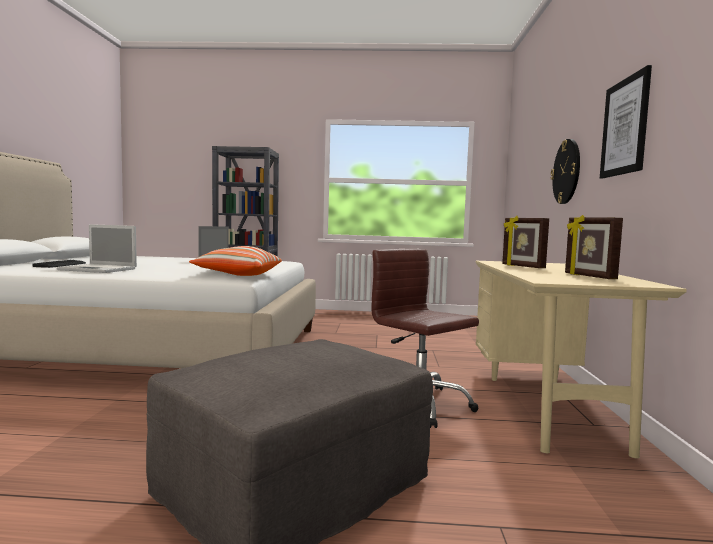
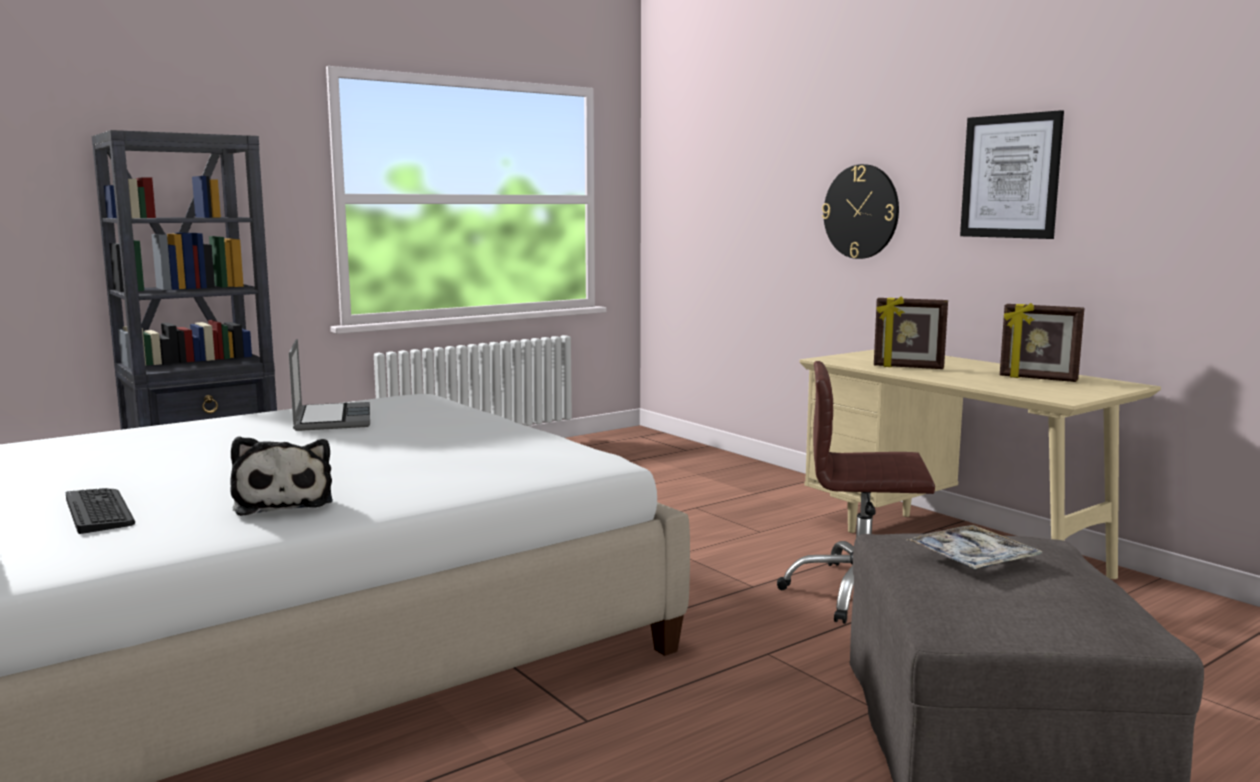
camera: 40 degrees left, 5 degrees up
laptop [57,224,137,273] -> plush toy [230,436,333,516]
pillow [189,246,282,276] -> none
none -> tray [907,525,1043,569]

